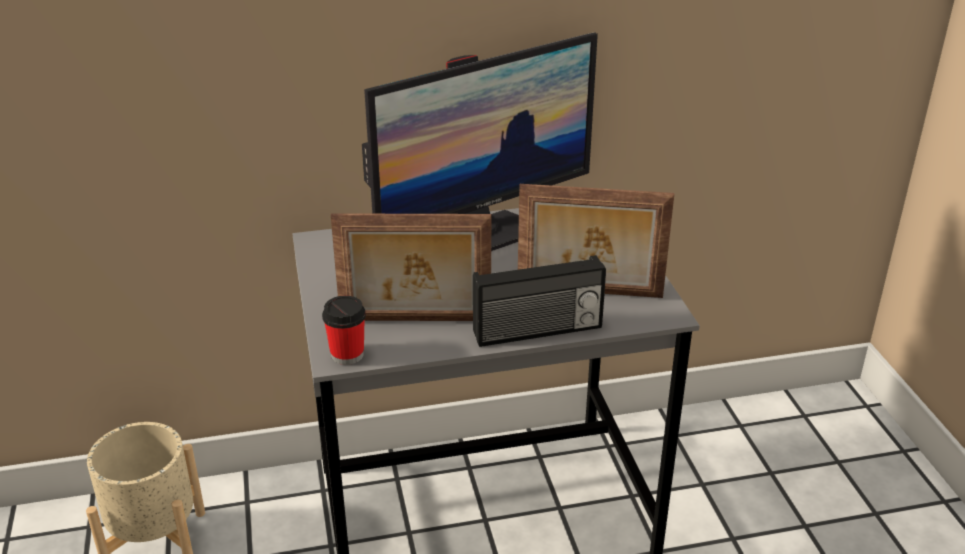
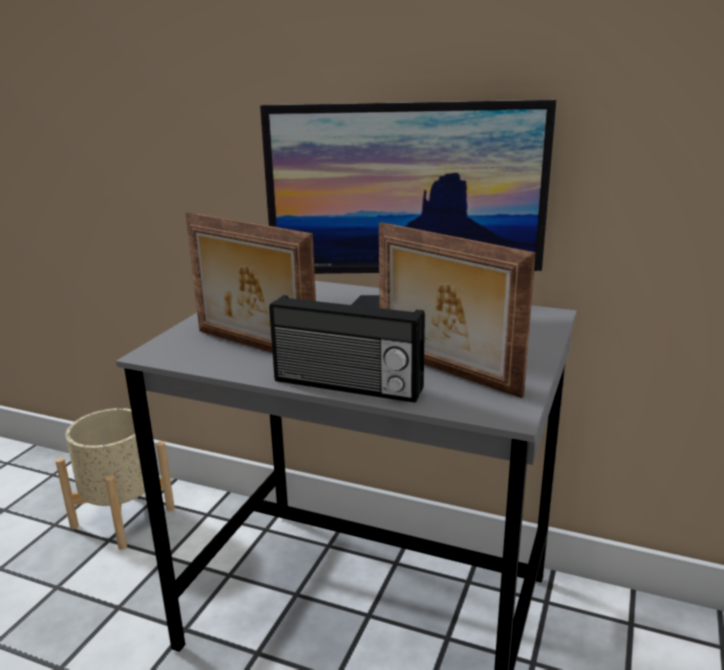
camera: 35 degrees right, 10 degrees down
cup [322,296,366,365] -> none

